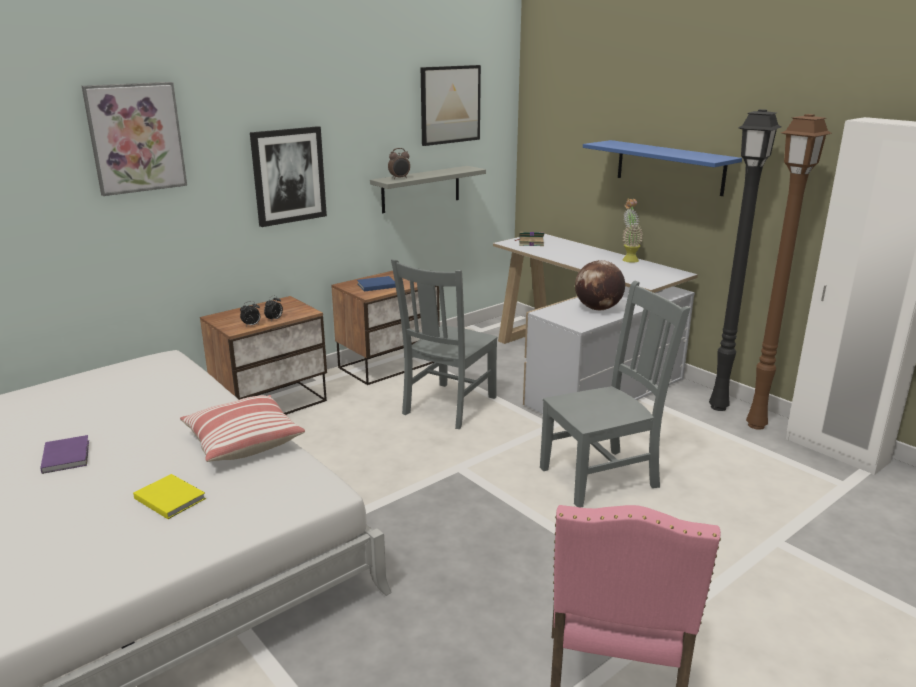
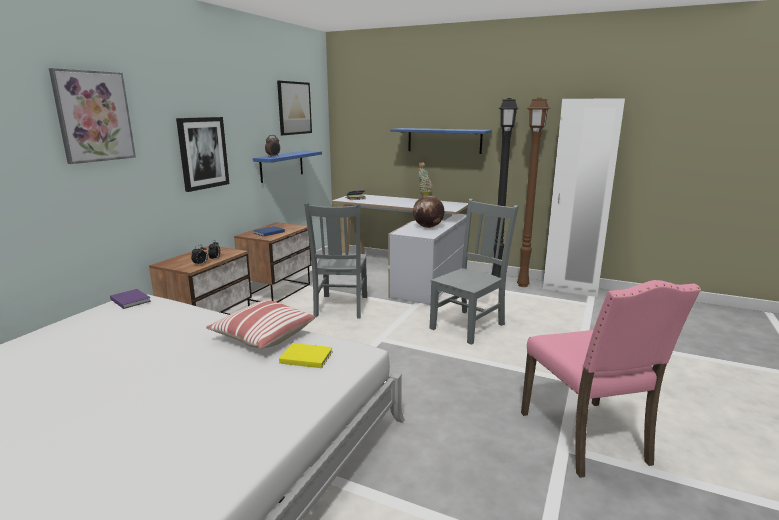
camera: 25 degrees left, 5 degrees down
purple book [40,435,89,474] -> purple book moved to [110,289,151,309]
yellow book [133,474,206,519] -> yellow book moved to [279,343,333,368]
grey shelf [370,166,486,213] -> blue shelf [253,151,322,183]

